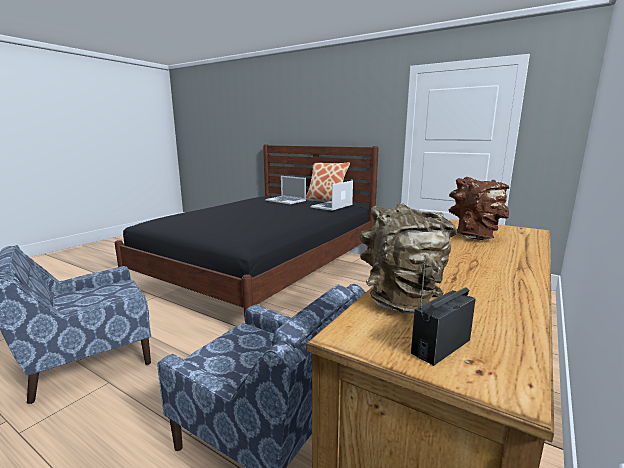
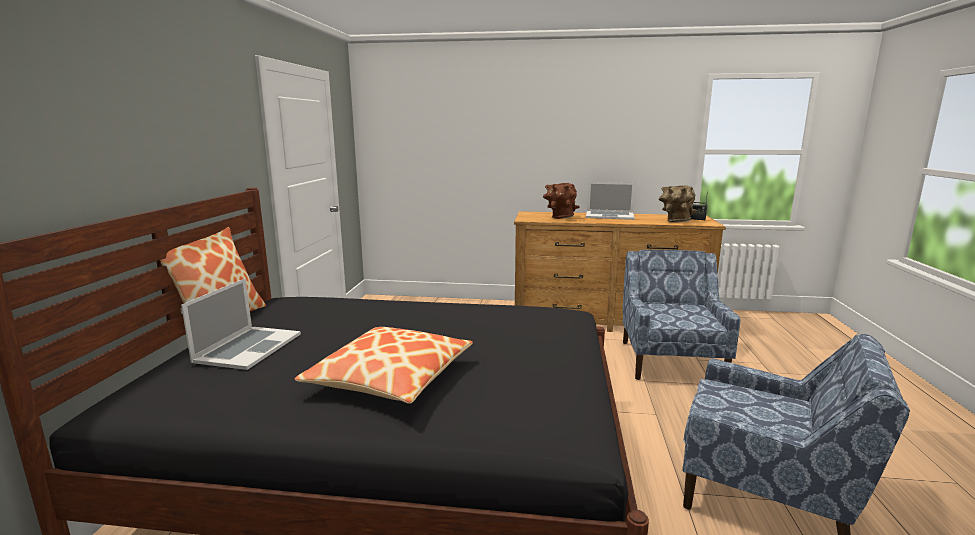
camera: 115 degrees left, 0 degrees up
laptop [311,181,353,211] -> laptop moved to [586,182,635,220]
none -> pillow [295,327,473,404]

